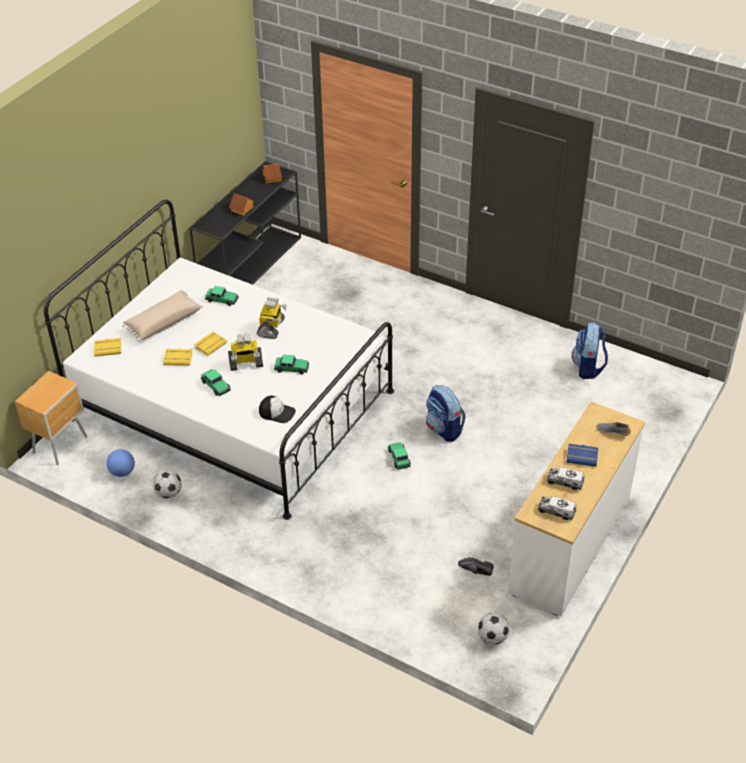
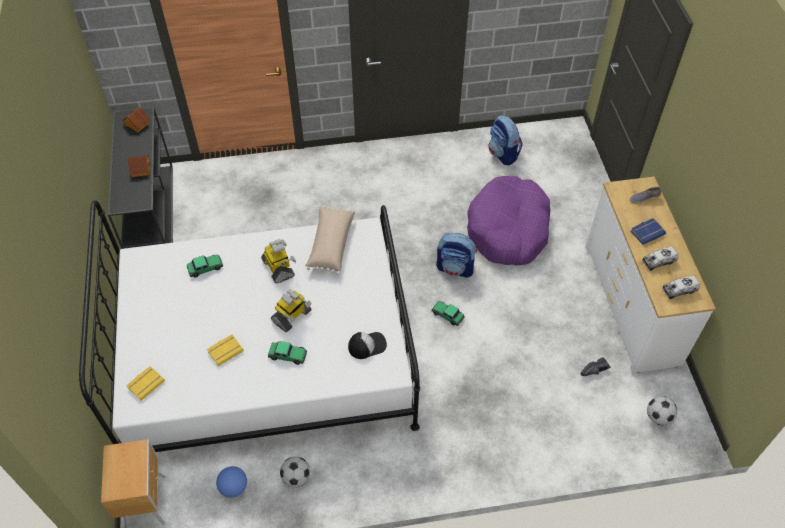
camera: 40 degrees left, 10 degrees up
beige pillow [122,290,203,341] -> beige pillow moved to [305,206,355,274]
yellow book [194,332,227,356] -> none
toy car [274,354,309,374] -> none
none -> purple dog bed [467,176,550,266]

